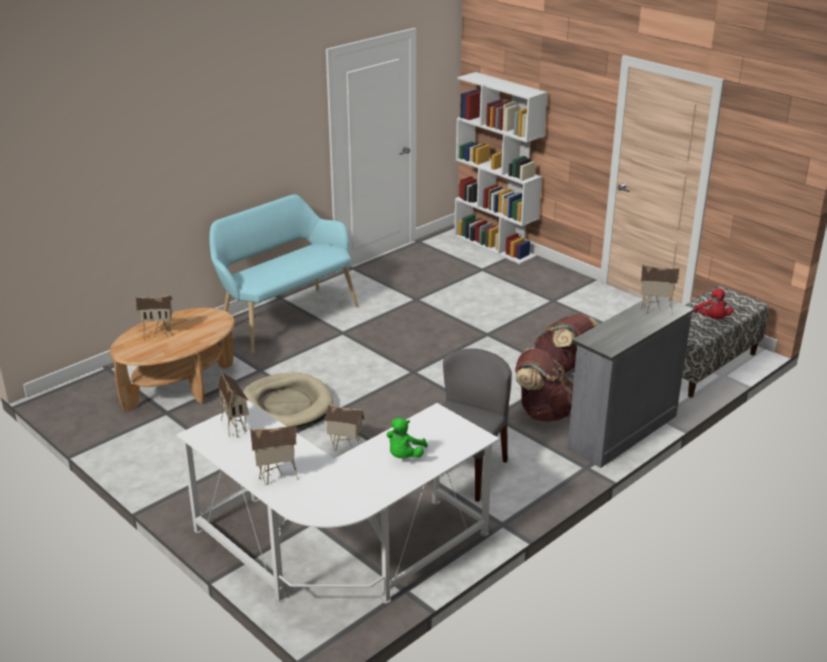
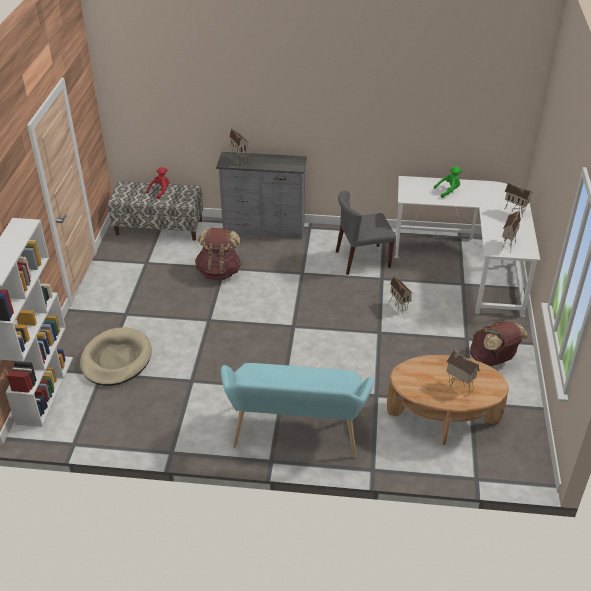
camera: 130 degrees left, 10 degrees up
beige dog bed [243,373,334,427] -> beige dog bed moved to [80,327,152,386]
brown backpack [515,348,573,422] -> brown backpack moved to [470,321,529,366]

